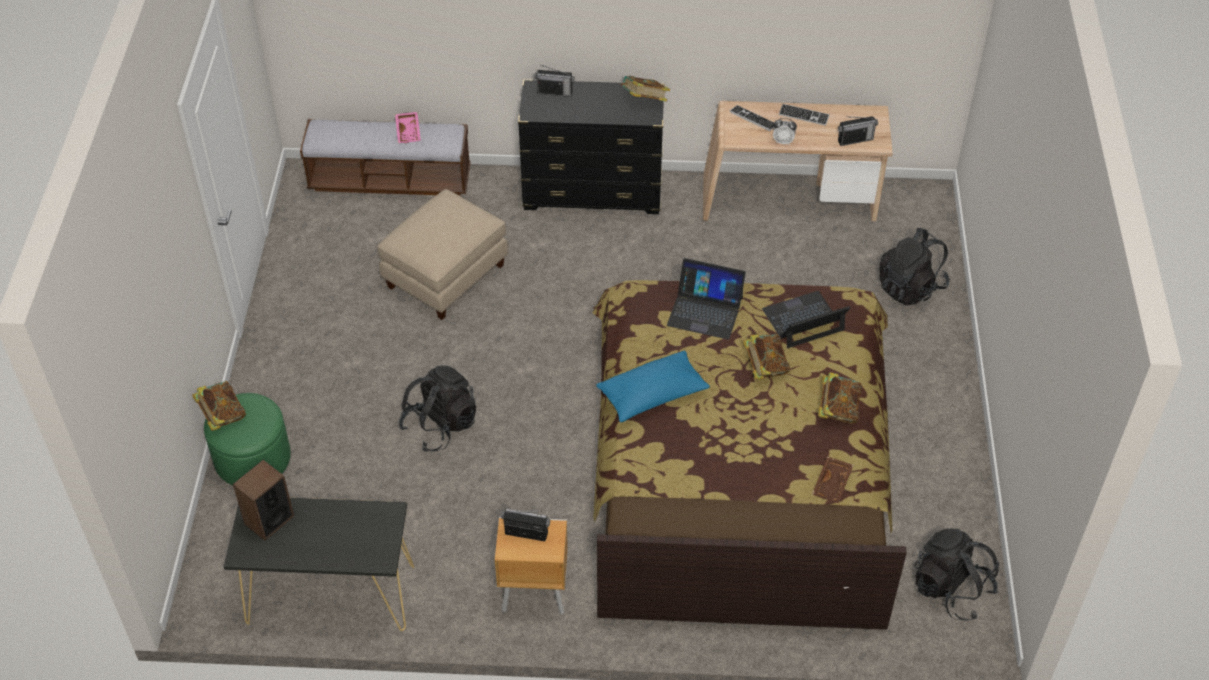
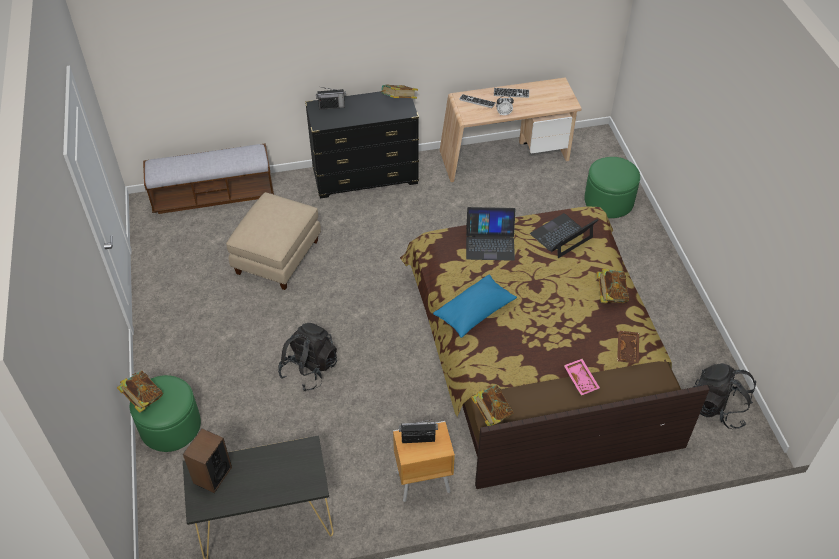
camera: 15 degrees left, 0 degrees up
pink tray [395,112,421,143] -> pink tray moved to [564,359,600,395]
book [743,334,790,380] -> book moved to [471,385,514,426]
radio [838,116,878,146] -> none
black backpack [879,228,950,306] -> green ottoman [584,157,640,218]

